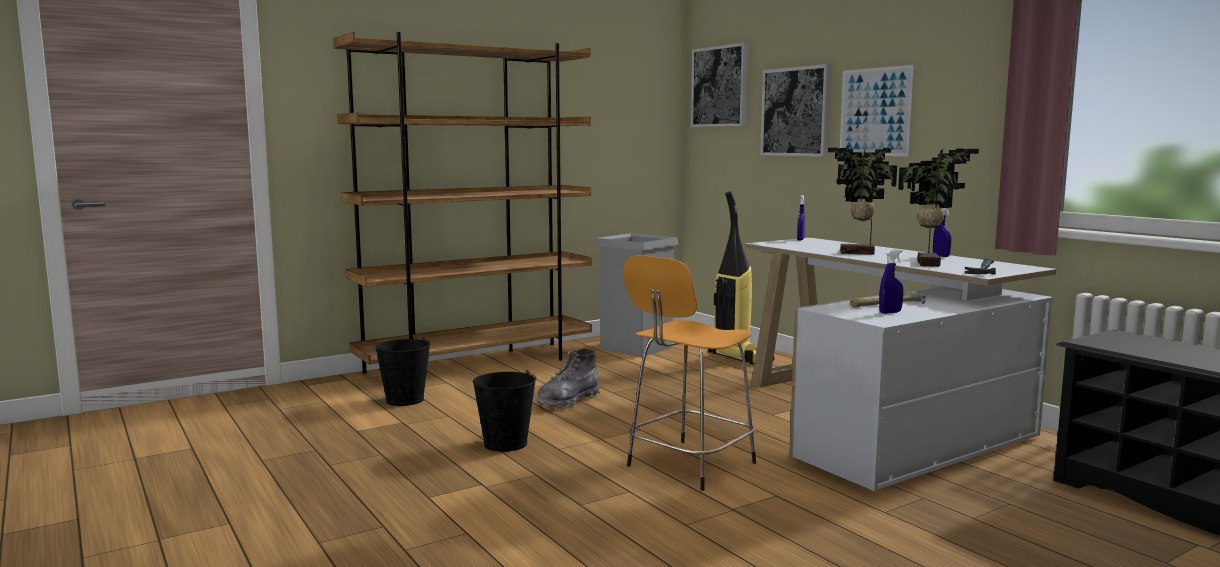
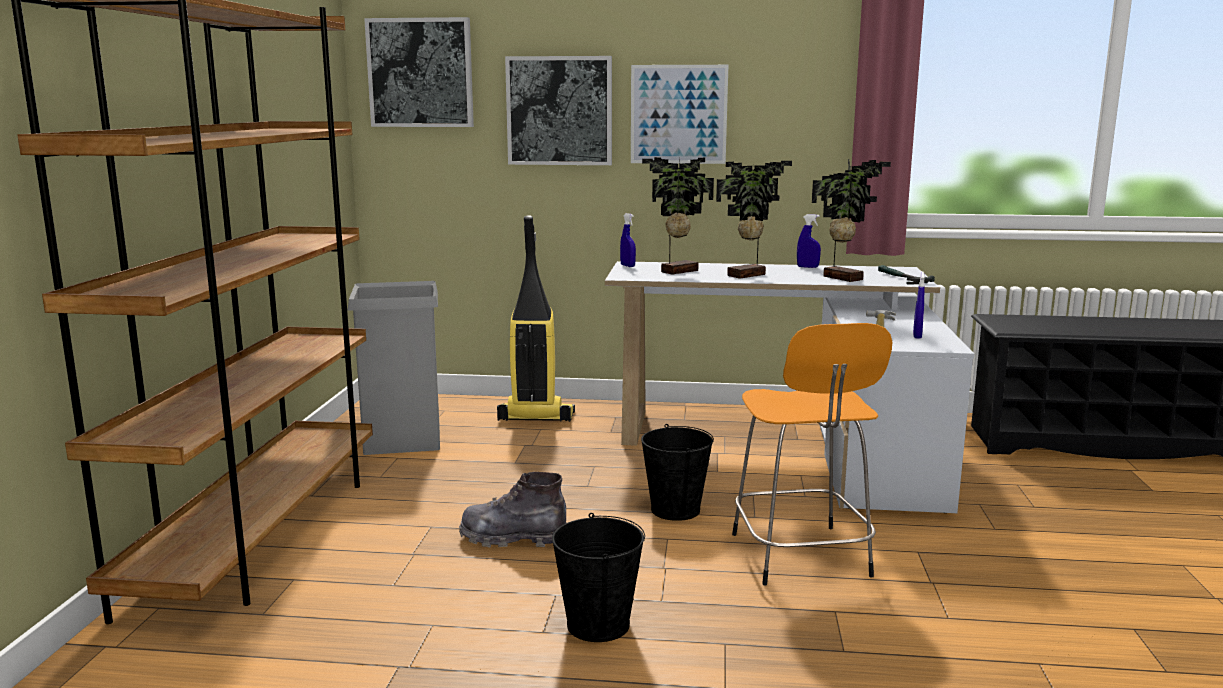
camera: 50 degrees left, 5 degrees up
black bucket [375,337,431,406] -> black bucket moved to [641,424,714,521]
grey boot [537,349,600,409] -> grey boot turned 105 degrees clockwise [459,472,566,548]
none -> potted plant [642,157,714,275]

